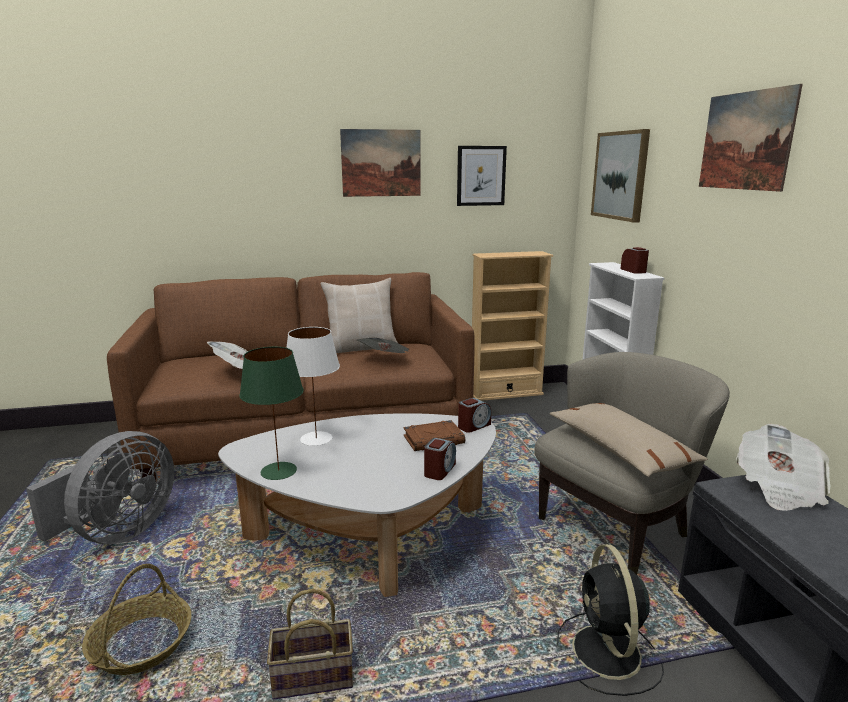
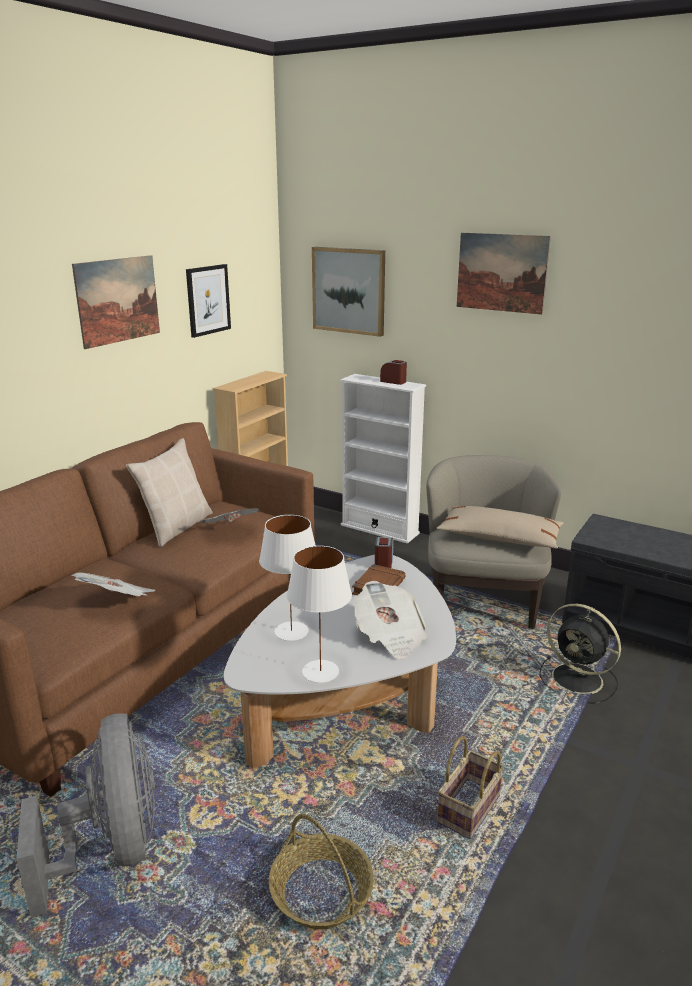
camera: 45 degrees left, 5 degrees up
green table lamp [239,347,304,480] -> white table lamp [287,546,352,683]
alarm clock [424,438,456,480] -> none
newspaper [736,424,831,511] -> newspaper moved to [353,581,428,659]

